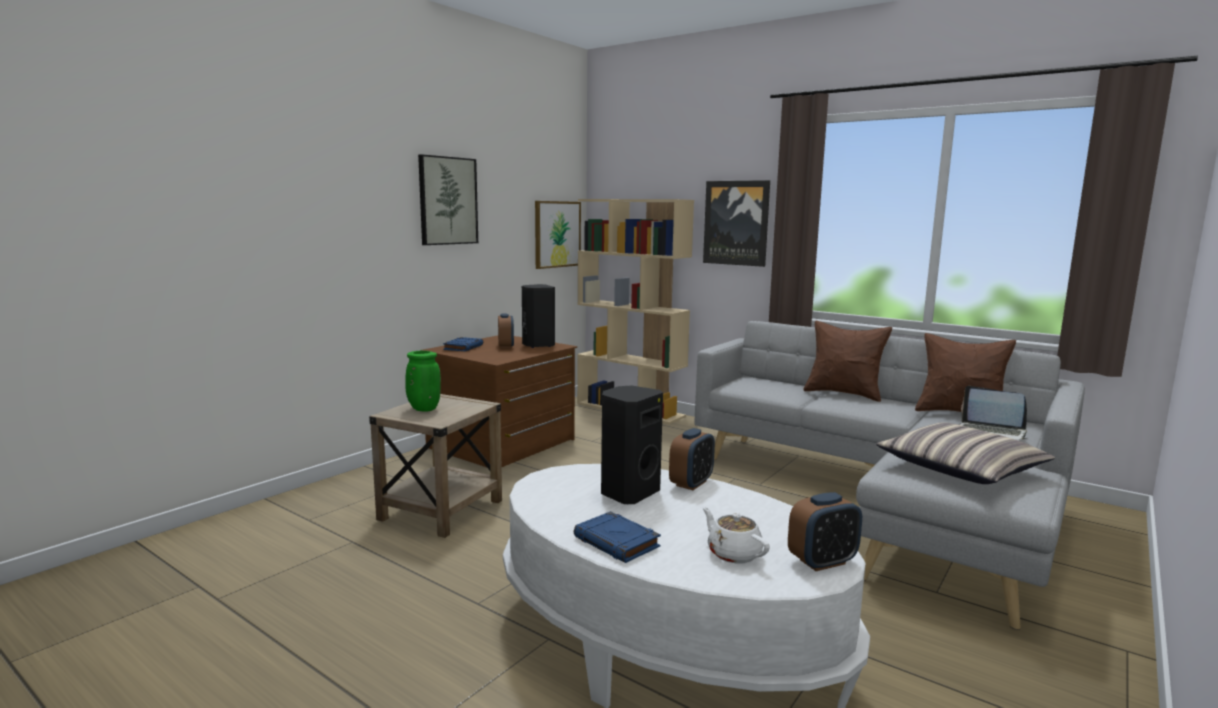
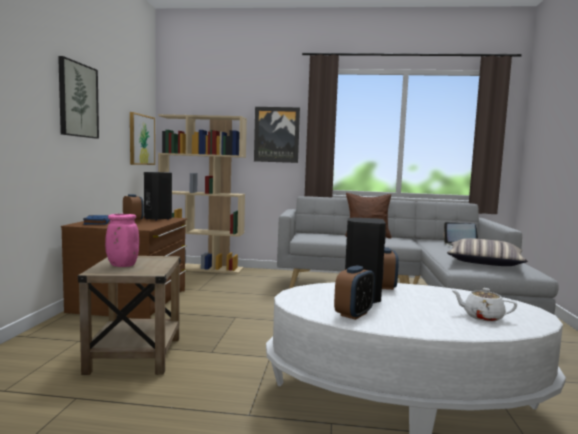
camera: 30 degrees left, 5 degrees down
green vase [405,351,441,412] -> pink vase [105,214,139,267]
blue book [574,511,661,563] -> none
alarm clock [788,492,862,571] -> alarm clock moved to [334,265,375,320]
brown pillow [915,333,1016,412] -> none

